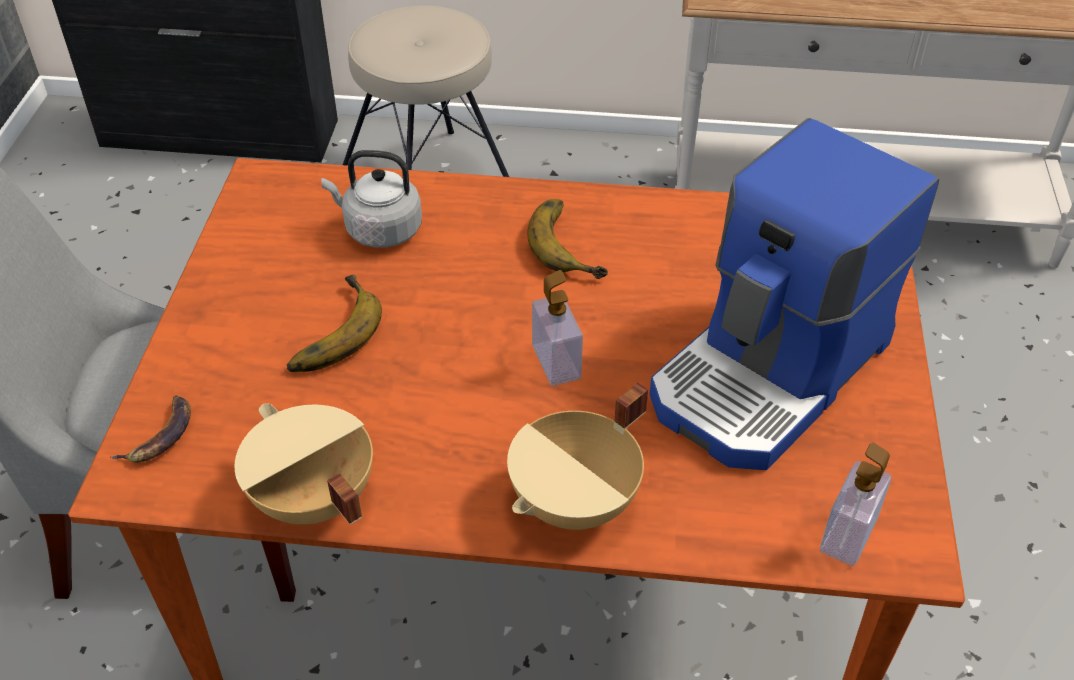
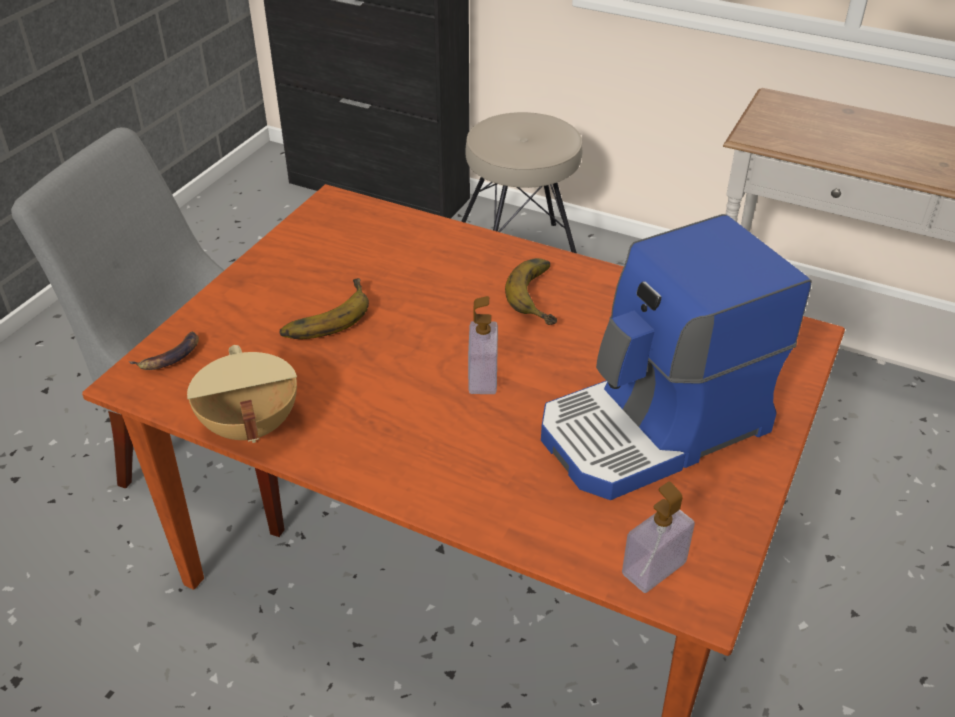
camera: 20 degrees right, 5 degrees down
grey kettle [321,150,422,248] -> none
beige cooking pot [507,383,648,530] -> none

